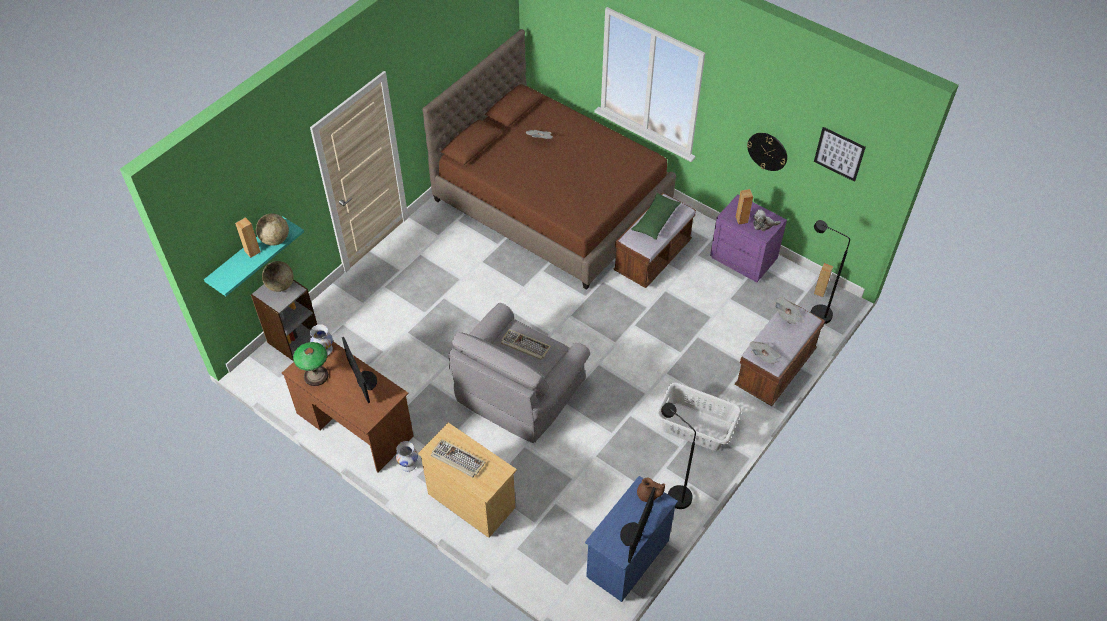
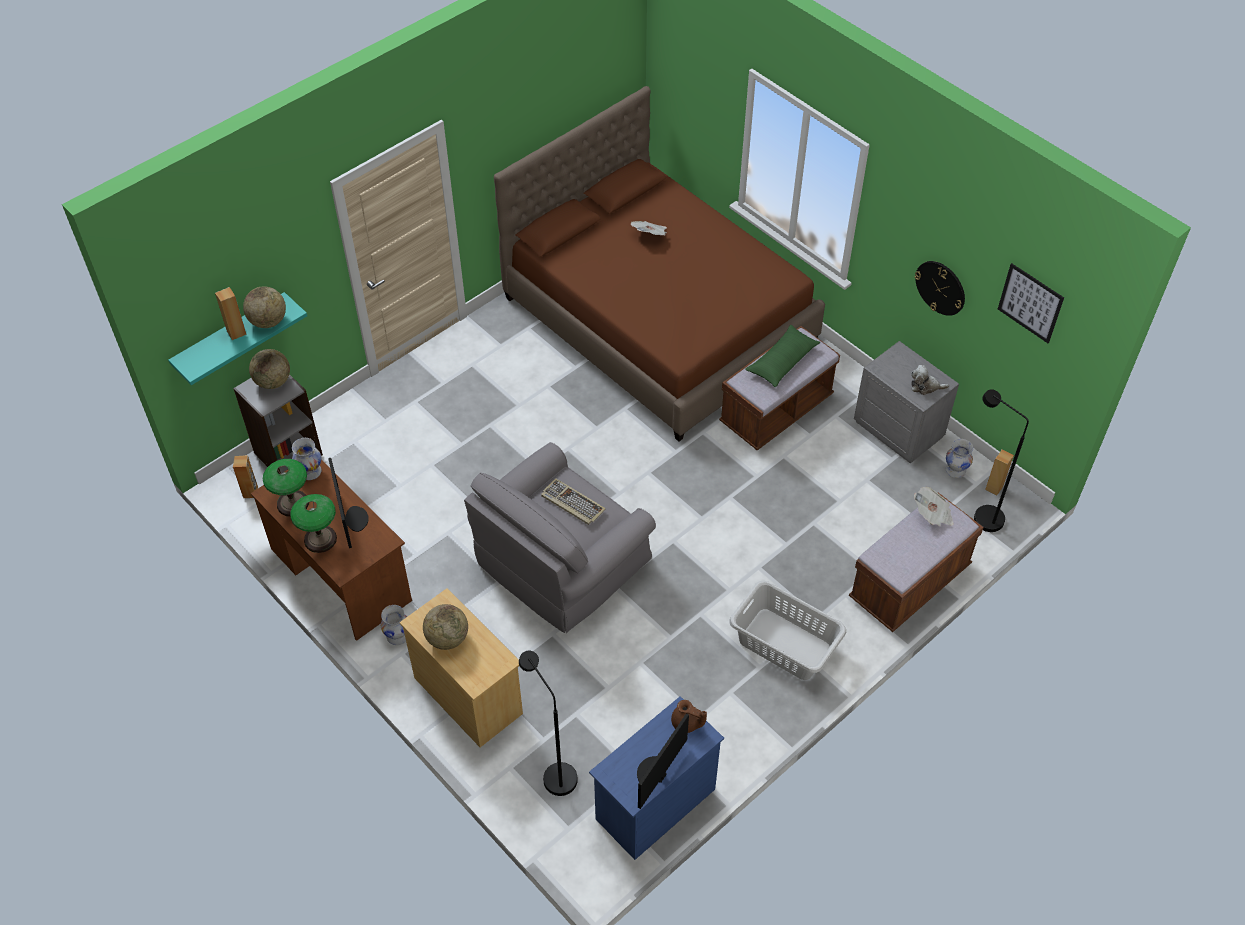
camera: 10 degrees right, 0 degrees up
keyboard [431,439,485,477] -> globe [423,604,468,650]
black floor lamp [661,403,696,509] -> black floor lamp moved to [519,651,578,796]
purple nightstand [710,194,787,282] -> grey nightstand [854,341,959,464]
brown speaker [736,189,753,224] -> brown speaker moved to [233,455,258,498]
newspaper [749,341,781,364] -> none
none -> table lamp [290,494,337,553]
none -> white vase [946,439,973,478]

